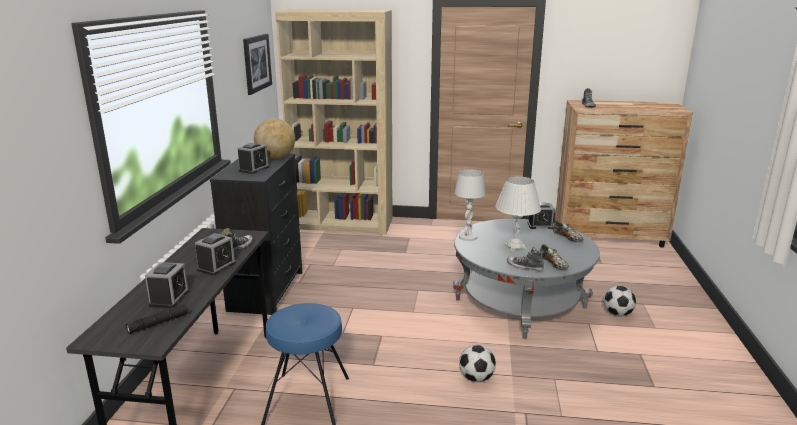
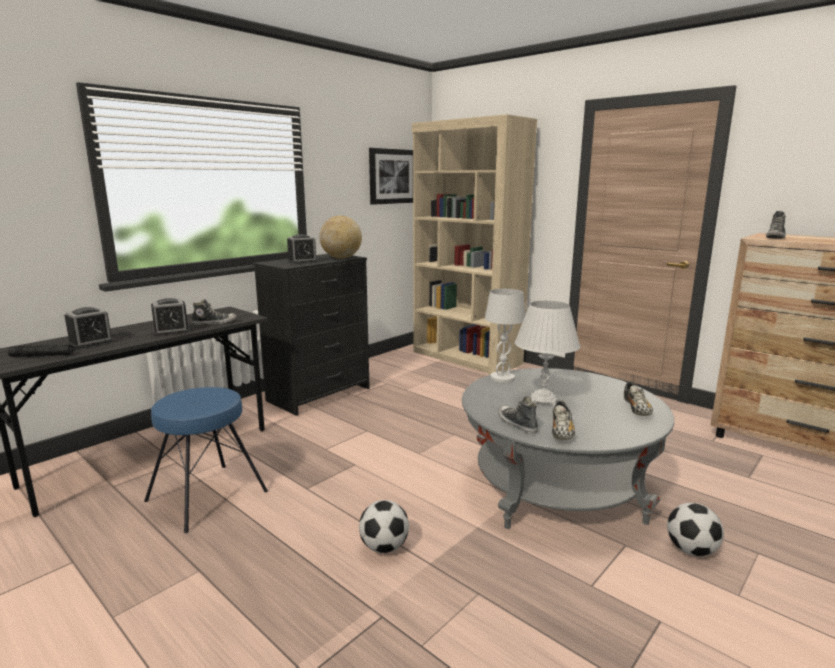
camera: 35 degrees right, 5 degrees down
alarm clock [527,202,555,229] -> none

